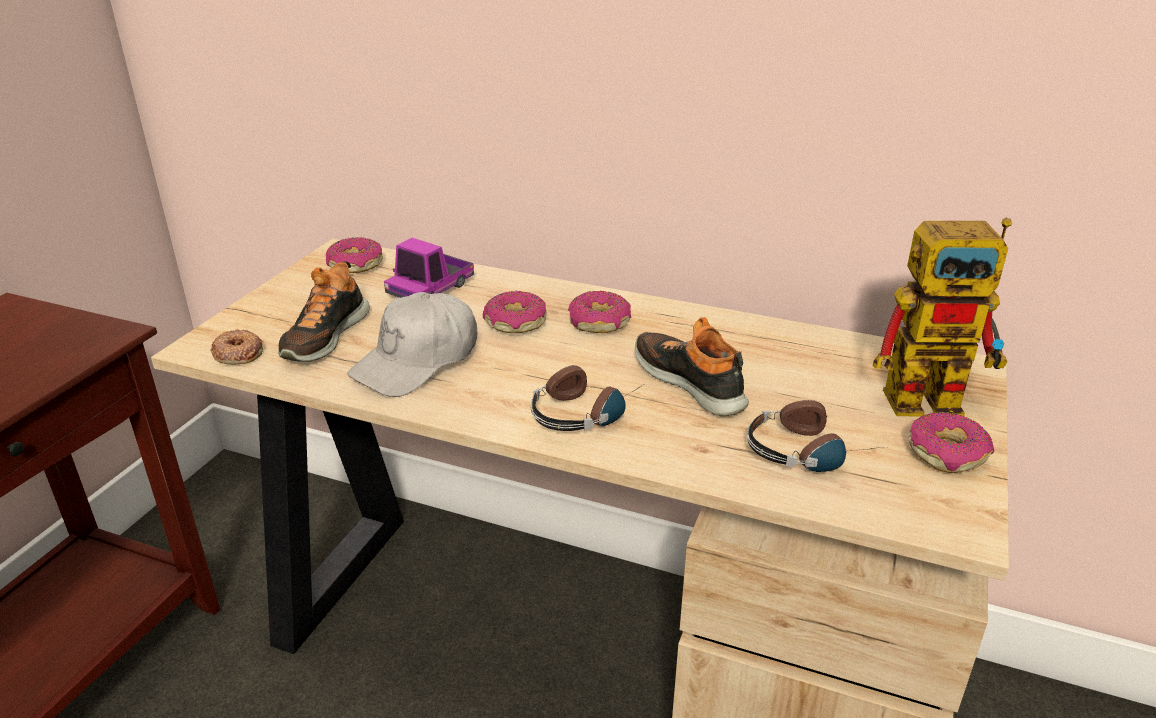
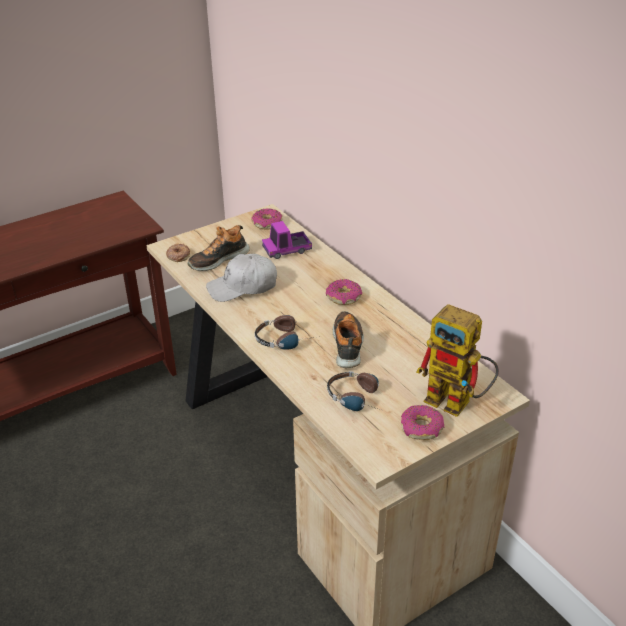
camera: 35 degrees right, 5 degrees up
donut [483,291,547,333] -> none

